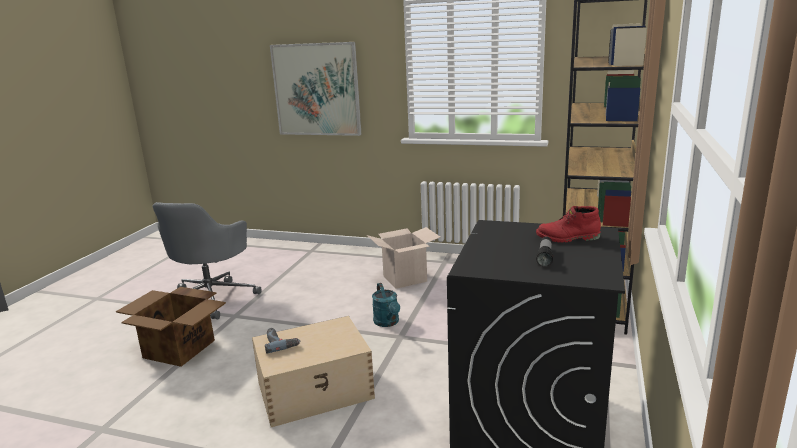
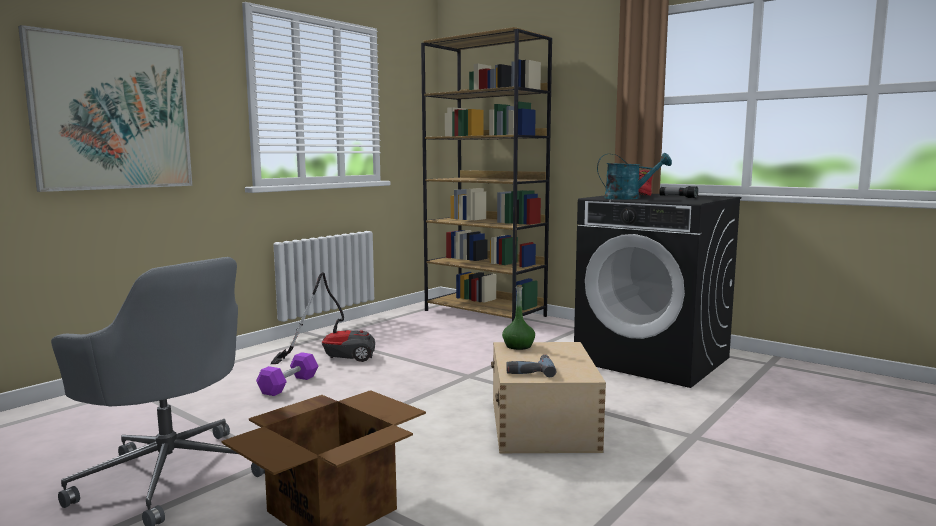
camera: 70 degrees left, 10 degrees down
cardboard box [367,227,440,289] -> vacuum cleaner [271,272,375,364]
turquoise watering can [372,283,400,327] -> turquoise watering can moved to [597,153,672,200]
none -> purple dumbbell [256,352,318,396]
none -> green bottle [502,285,535,350]

